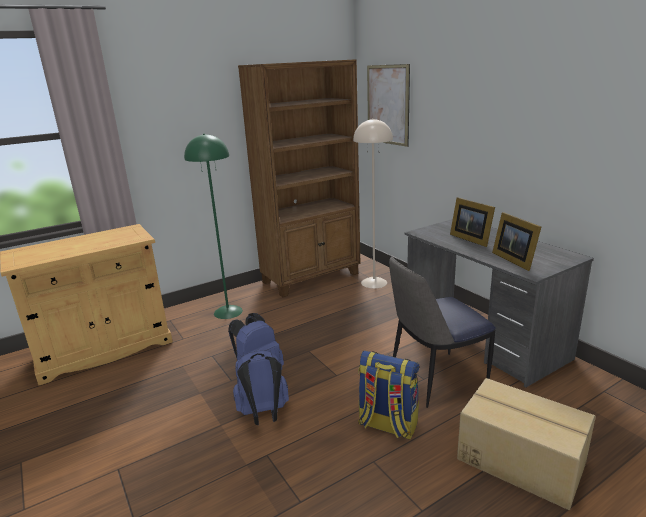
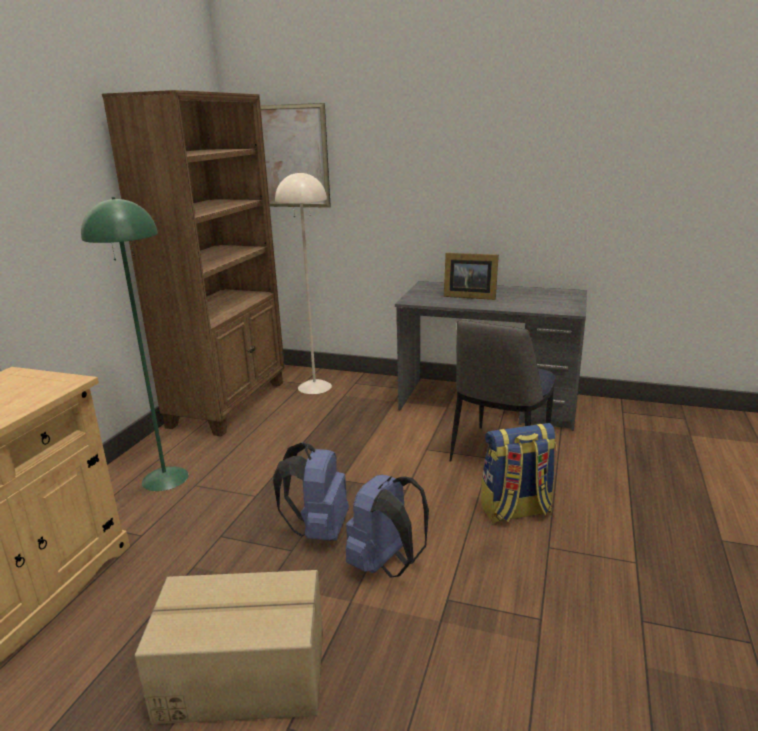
camera: 40 degrees left, 0 degrees up
cardboard box [457,378,595,510] -> cardboard box moved to [135,570,323,724]
picture frame [492,212,541,271] -> none

